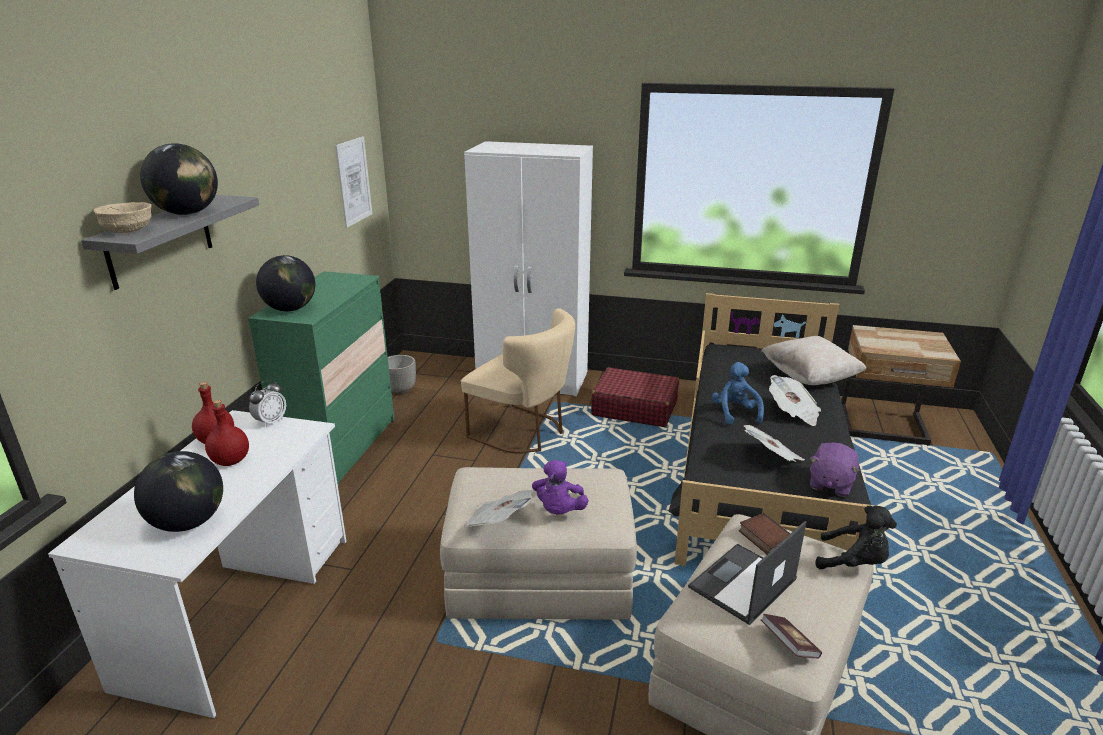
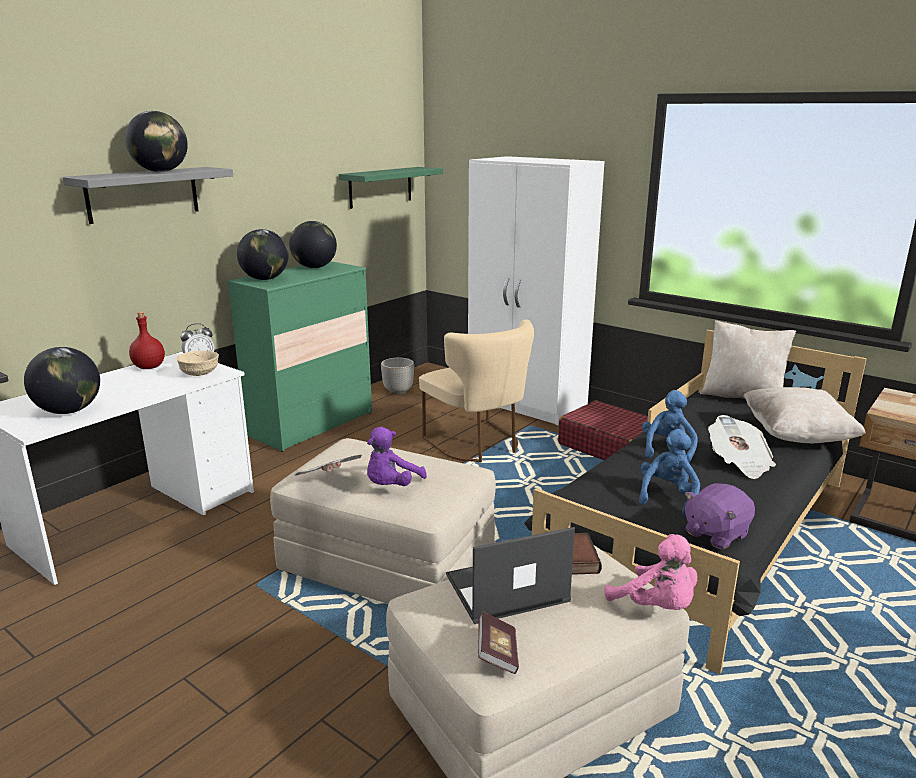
camera: 25 degrees right, 5 degrees down
beige bowl [93,202,152,233] -> beige bowl moved to [177,351,219,376]
red bottle [205,400,249,466] -> none
picture [335,137,373,228] -> green shelf [339,167,443,209]
newspaper [743,425,805,462] -> blue plush toy [639,429,700,516]
black plush toy [815,506,897,569] -> pink plush toy [604,534,697,610]
none -> globe [289,221,337,268]
none -> beige pillow [700,320,796,399]

